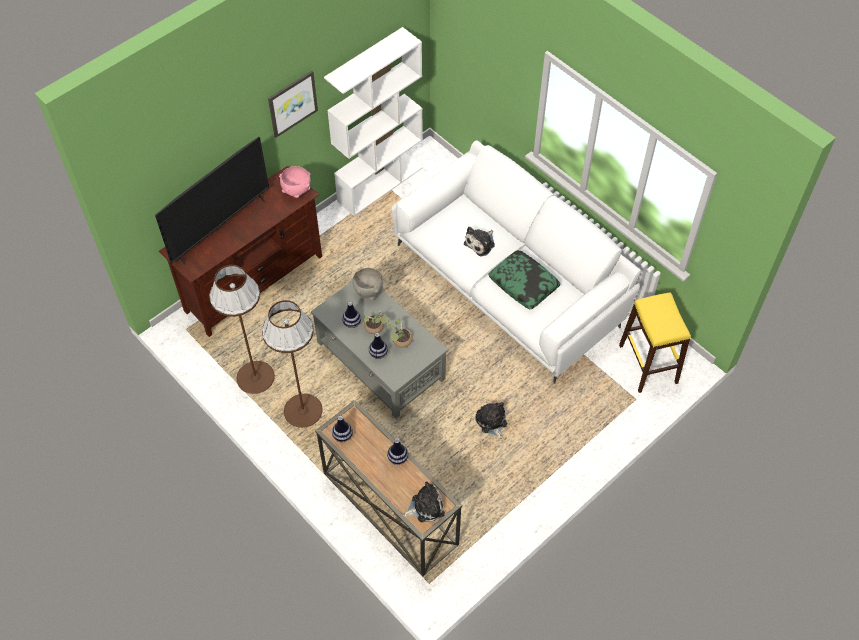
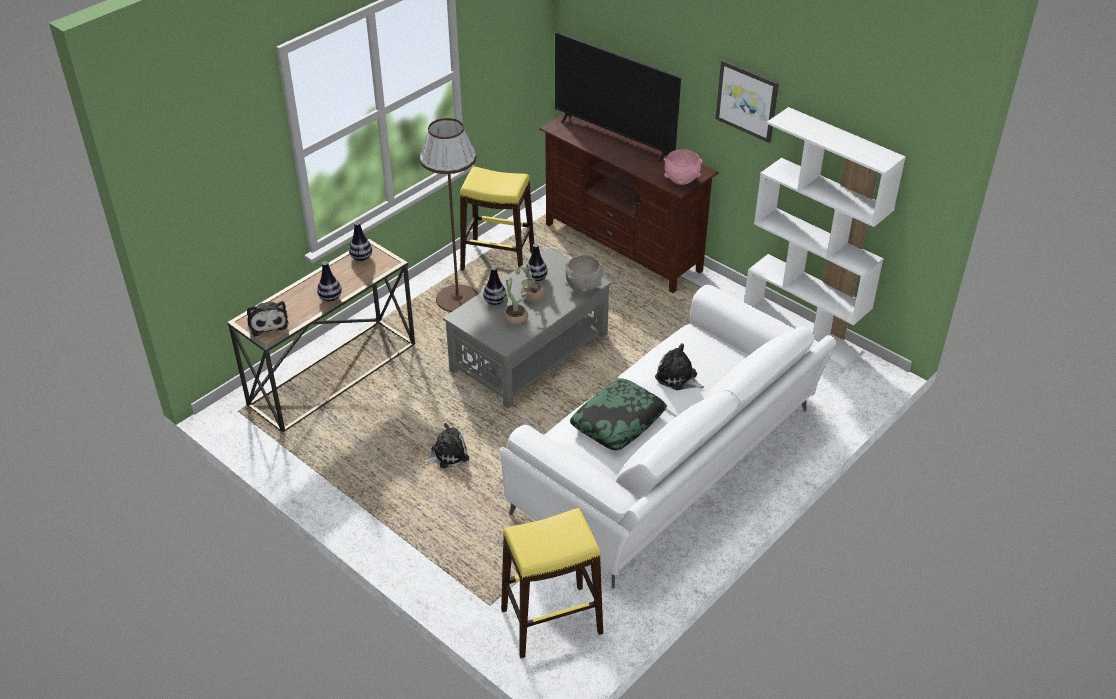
camera: 85 degrees right, 15 degrees down
brown floor lamp [209,265,275,394] -> yellow stool [460,167,534,271]

